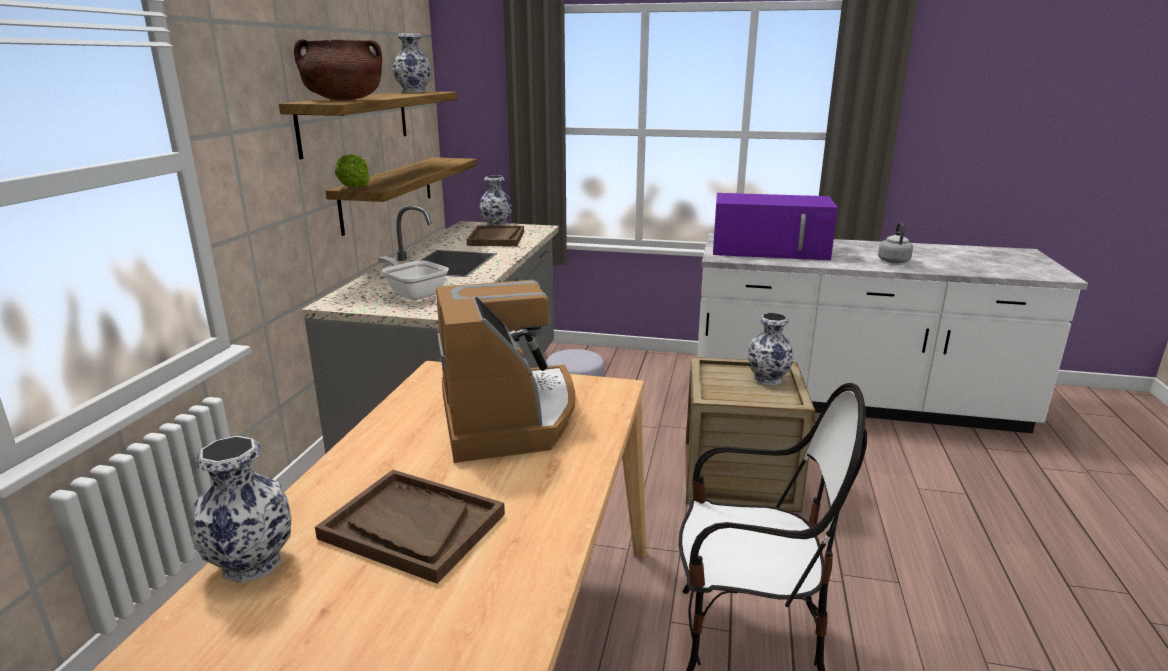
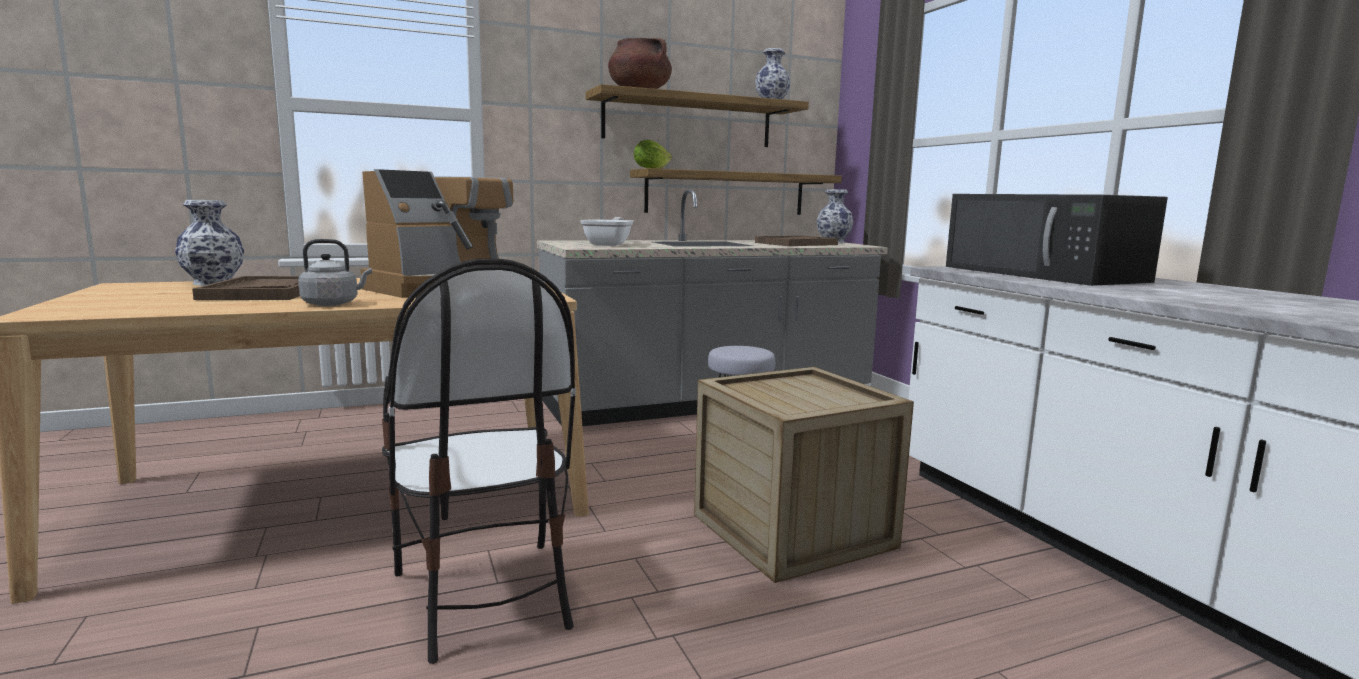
camera: 55 degrees right, 10 degrees down
purple microwave [713,193,838,260] -> black microwave [946,194,1168,286]
vase [748,313,794,385] -> none
grey kettle [878,222,913,263] -> grey kettle moved to [298,239,372,306]

